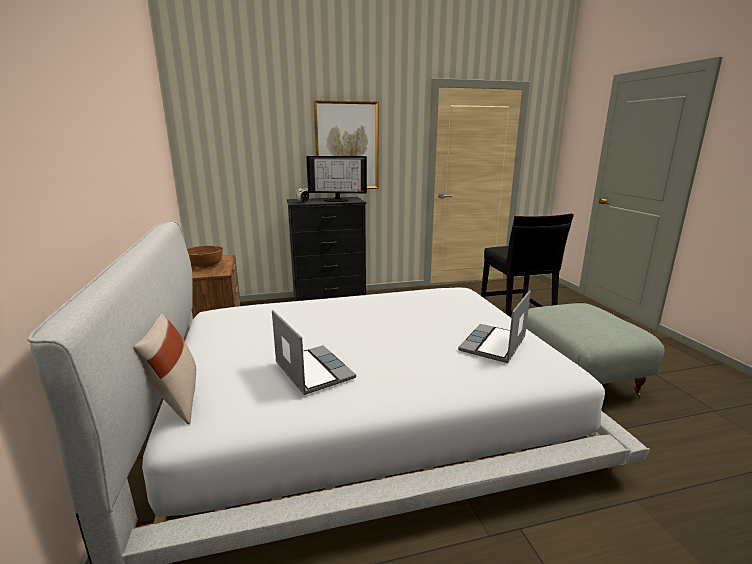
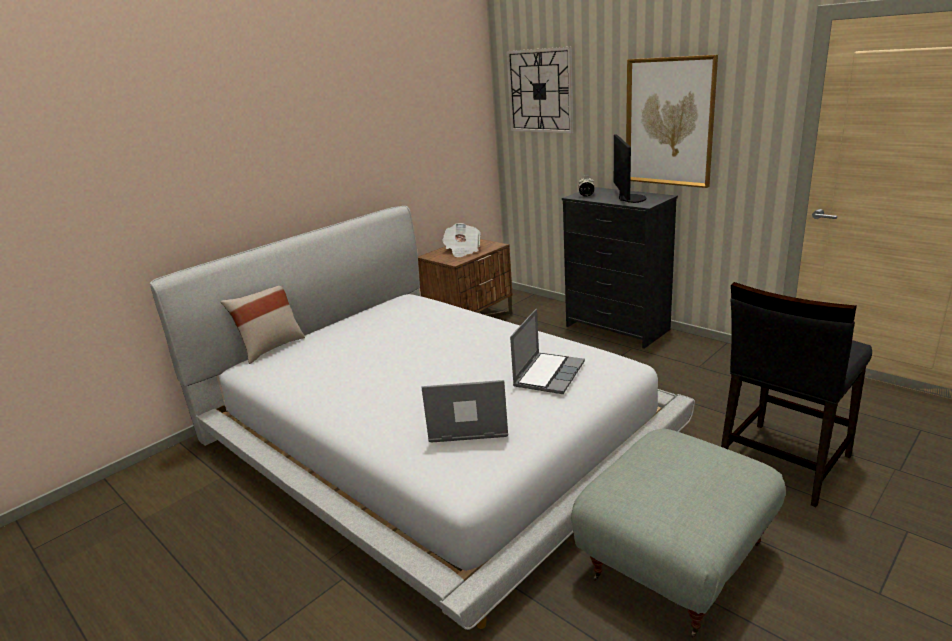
camera: 60 degrees right, 5 degrees up
brown bowl [187,246,223,269] -> newspaper [442,223,481,257]
laptop [272,310,356,395] -> laptop moved to [510,309,585,394]
monitor [306,156,367,202] -> monitor turned 150 degrees counterclockwise [614,134,646,203]
none -> wall clock [506,46,574,133]

